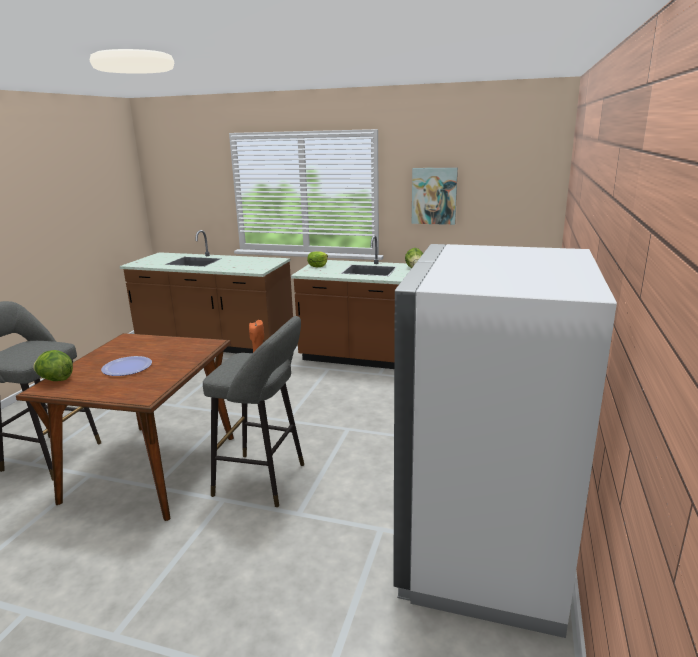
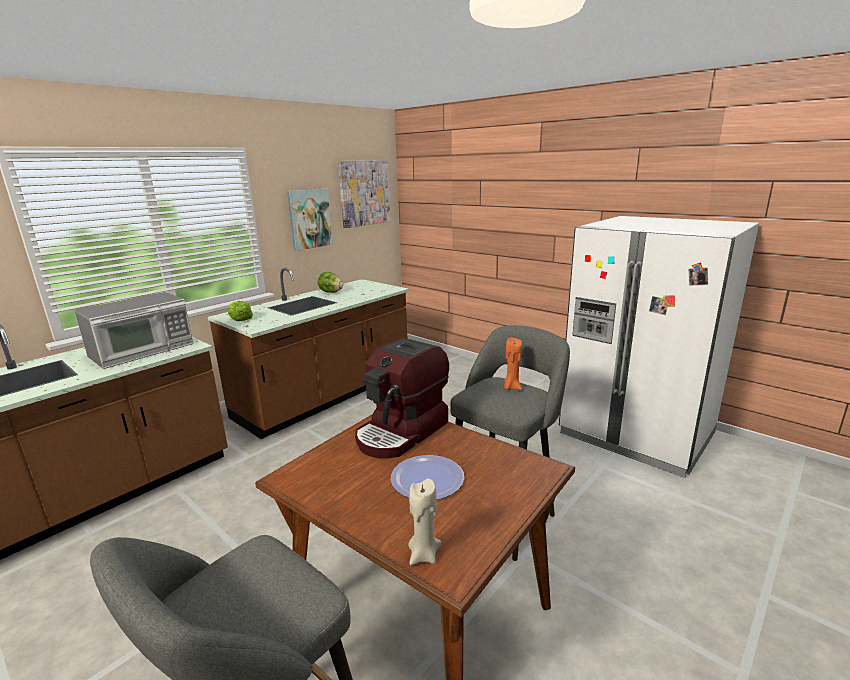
camera: 65 degrees left, 0 degrees up
lettuce [33,350,73,381] -> beige candle [408,479,441,565]
none -> microwave [74,292,194,369]
none -> picture [338,160,391,228]
none -> coffee machine [355,338,449,458]

